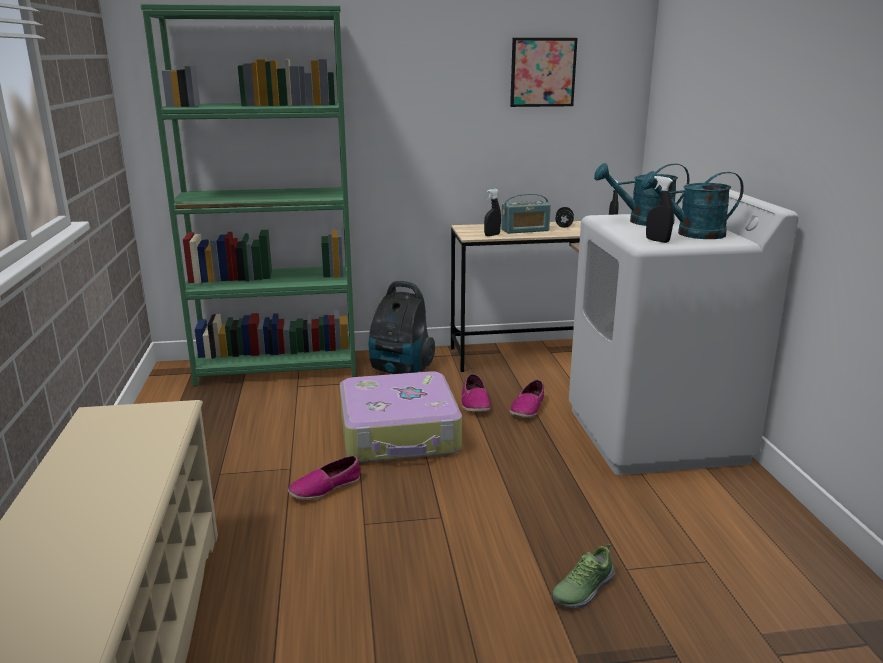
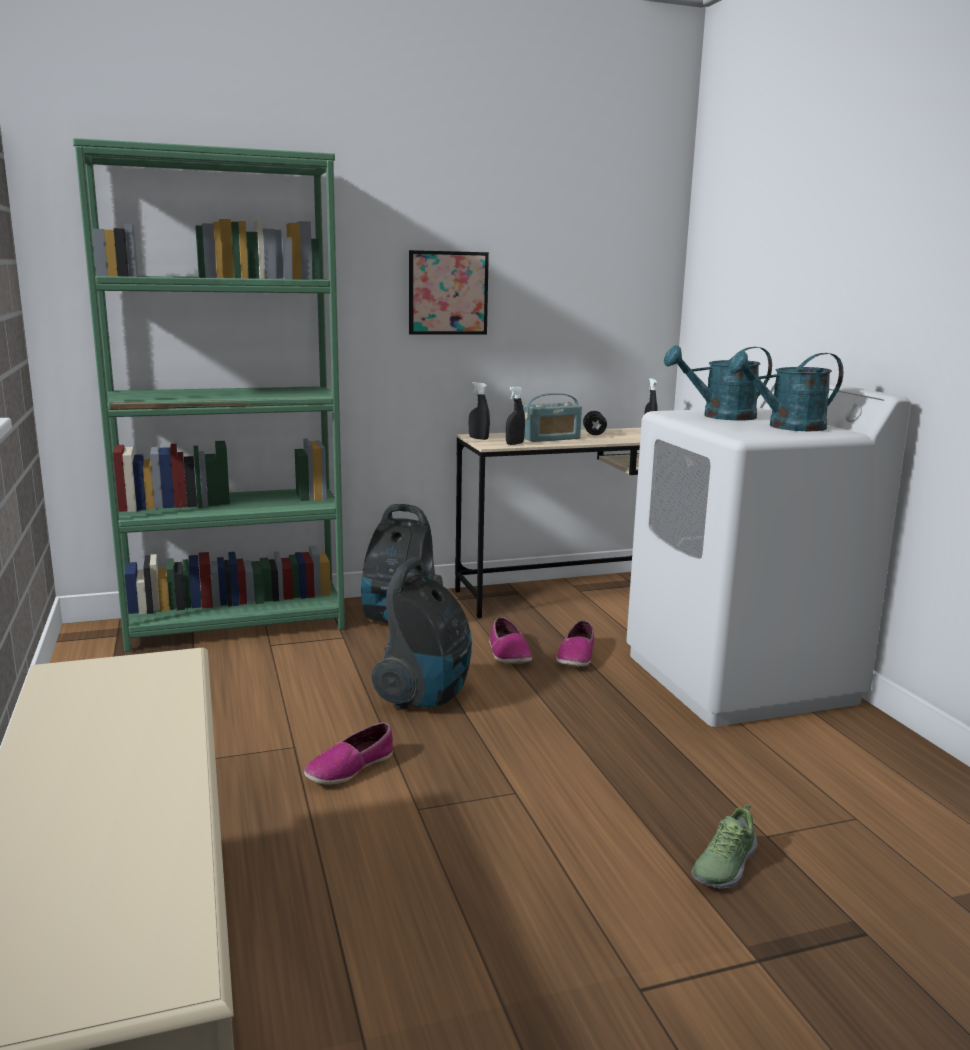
camera: 10 degrees left, 5 degrees down
suitcase [340,371,462,463] -> vacuum cleaner [371,558,472,709]
picture [510,38,578,107] -> picture moved to [409,250,489,335]
black spray bottle [646,176,674,243] -> black spray bottle moved to [468,382,490,440]

